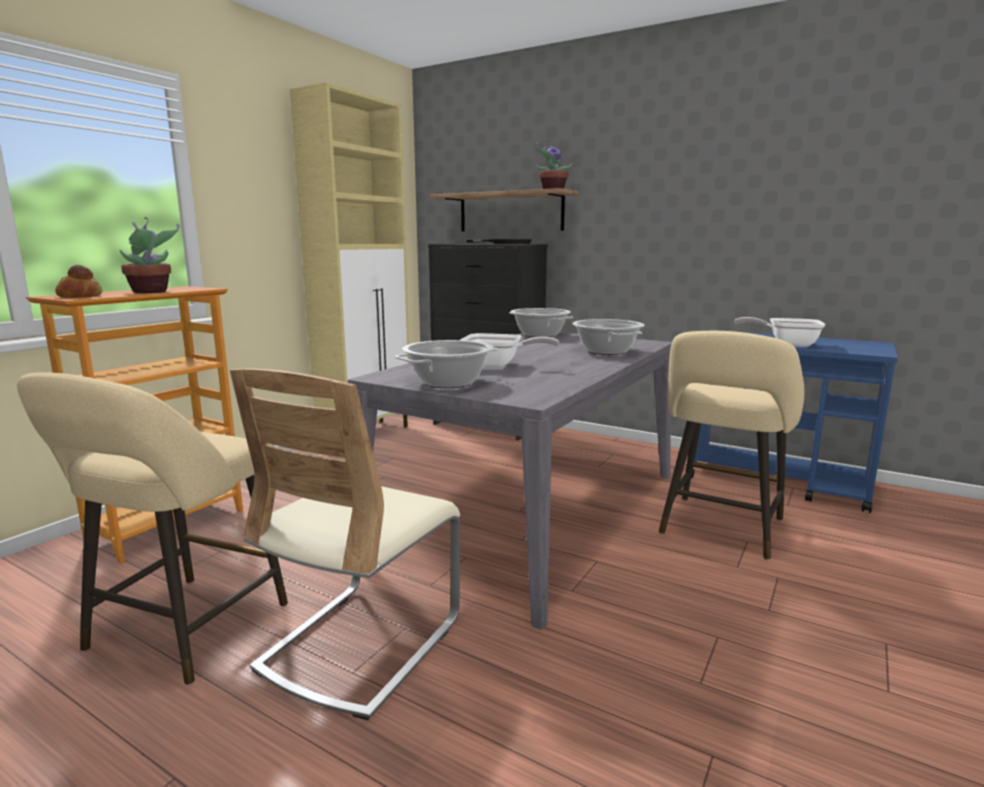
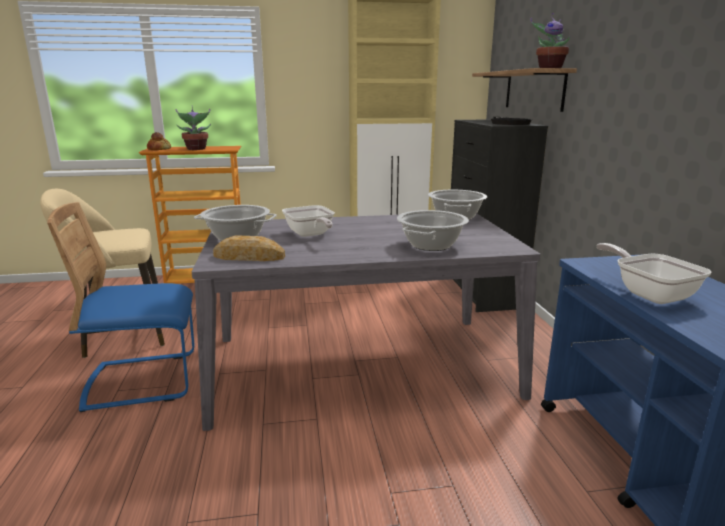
camera: 50 degrees right, 5 degrees up
beige chair [230,368,460,720] -> blue chair [47,202,195,412]
beige stool [659,331,805,560] -> none
none -> bread [213,235,285,261]

